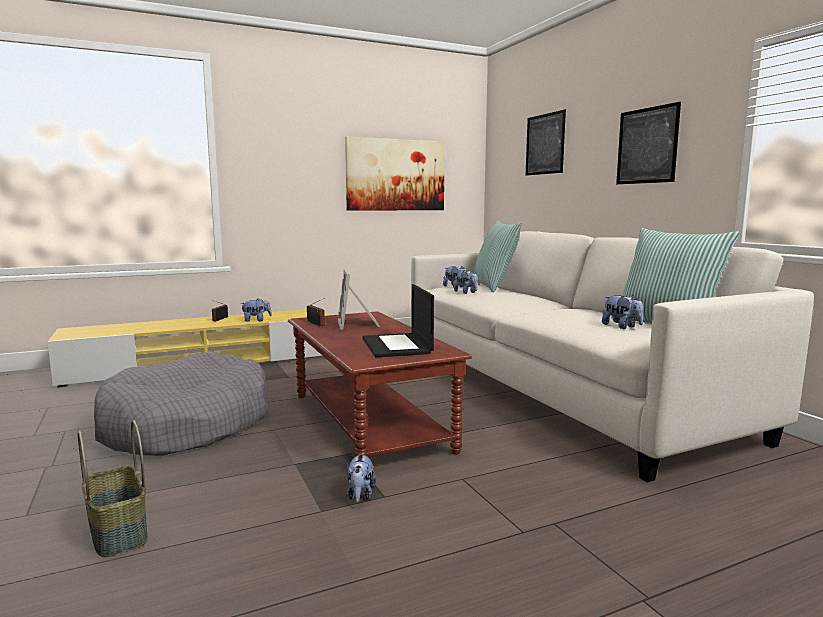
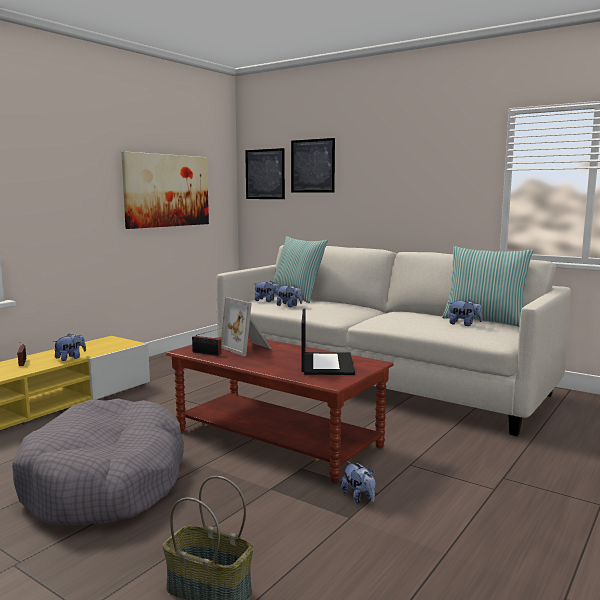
camera: 30 degrees left, 0 degrees up
laptop [362,284,434,357] -> laptop turned 135 degrees counterclockwise [301,308,355,375]
picture [616,102,681,184] -> picture moved to [245,148,285,199]

